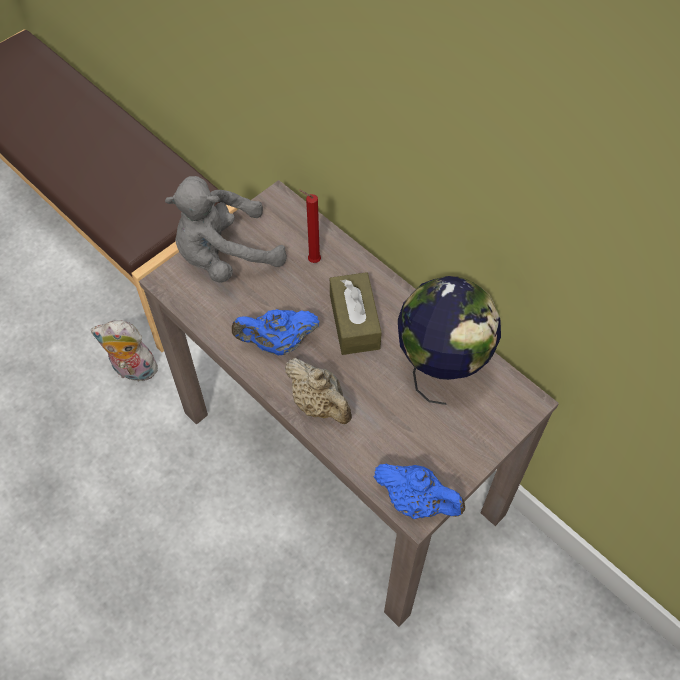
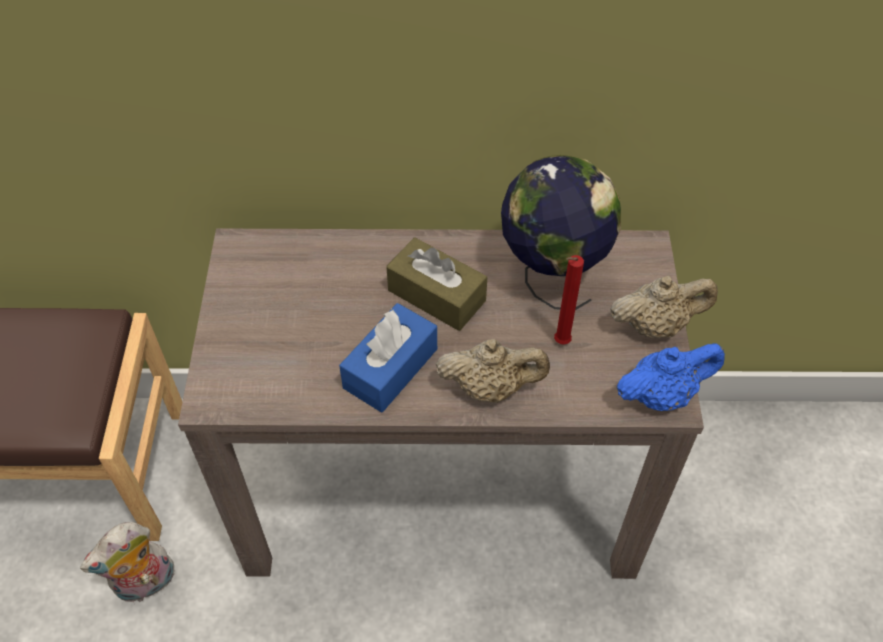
camera: 45 degrees left, 5 degrees down
grey plush toy [165,176,287,283] -> none
blue teapot [232,309,320,355] -> blue tissue box [339,303,437,412]
red candle [299,190,321,263] -> red candle moved to [554,255,584,345]
none -> beige teapot [610,275,718,338]

